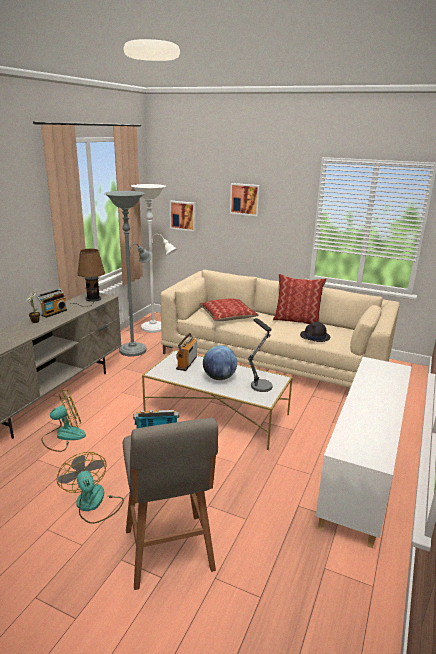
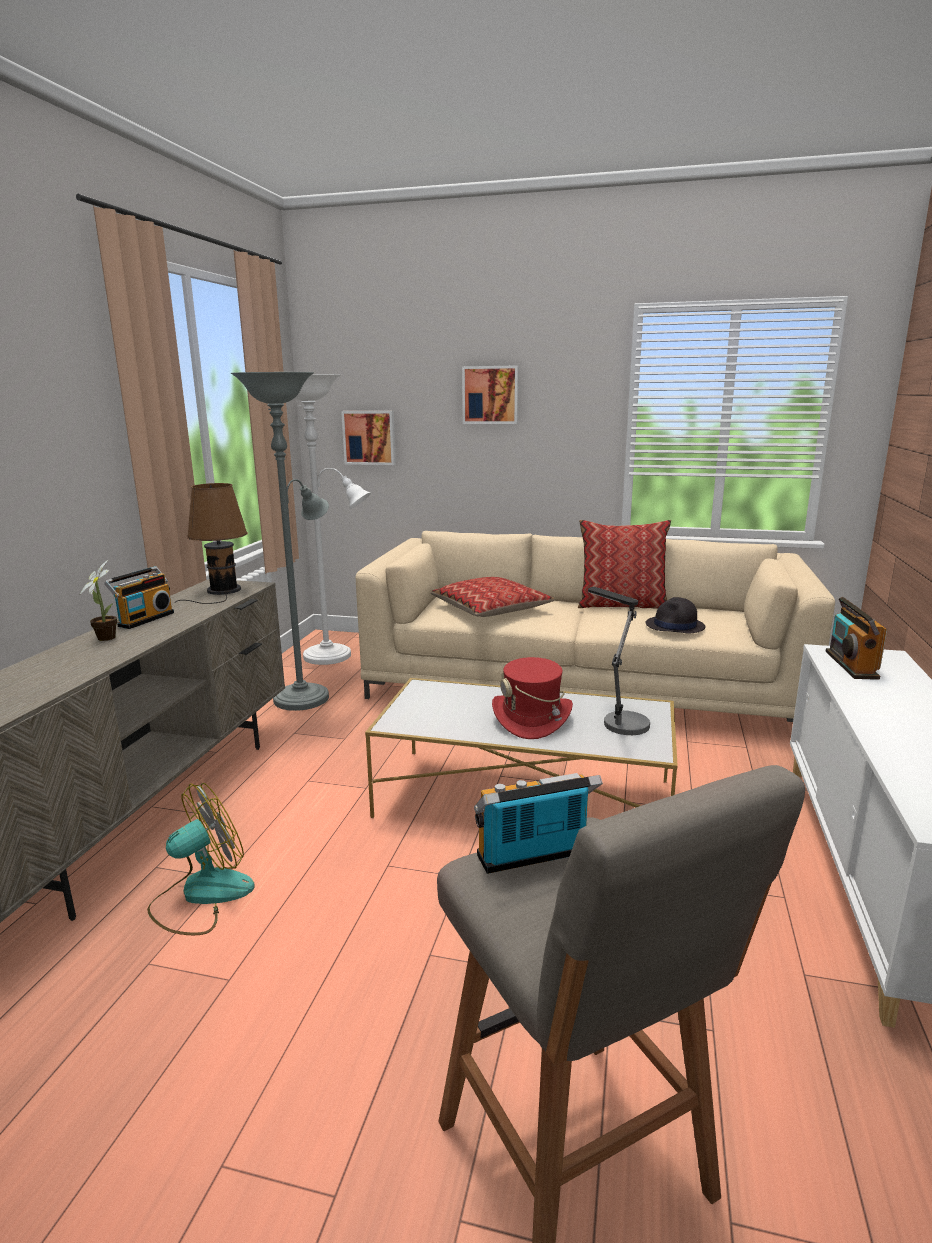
camera: 10 degrees left, 5 degrees down
fan [57,452,124,524] -> none
radio [176,333,197,371] -> radio moved to [825,597,887,680]
globe [203,346,237,380] -> red hat [492,657,573,739]

